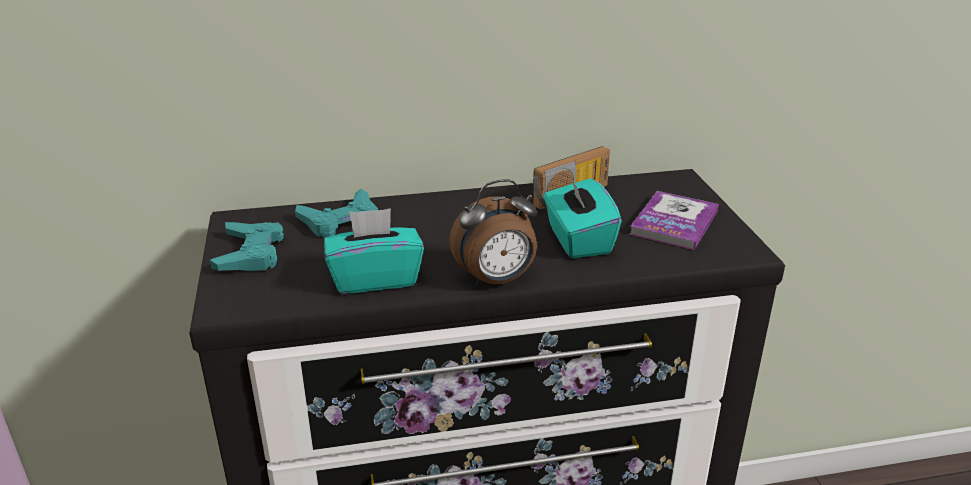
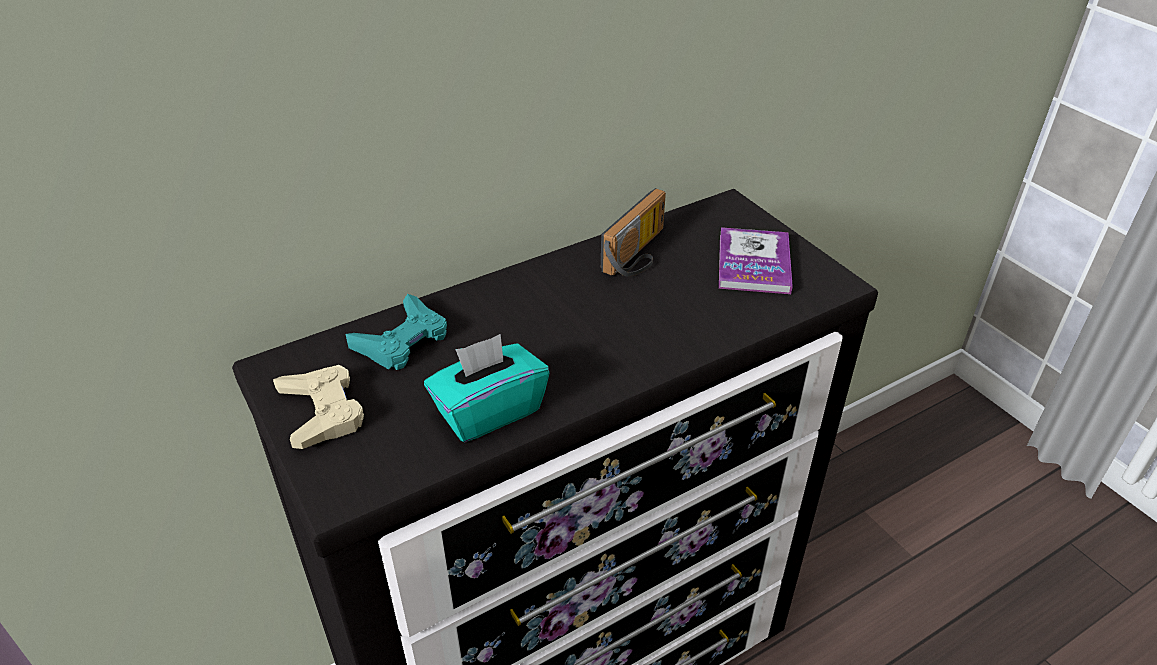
camera: 20 degrees left, 10 degrees up
turquoise game controller [210,222,284,271] -> beige game controller [273,365,364,449]
alarm clock [449,179,537,287] -> none
turquoise tissue box [543,173,622,258] -> none

